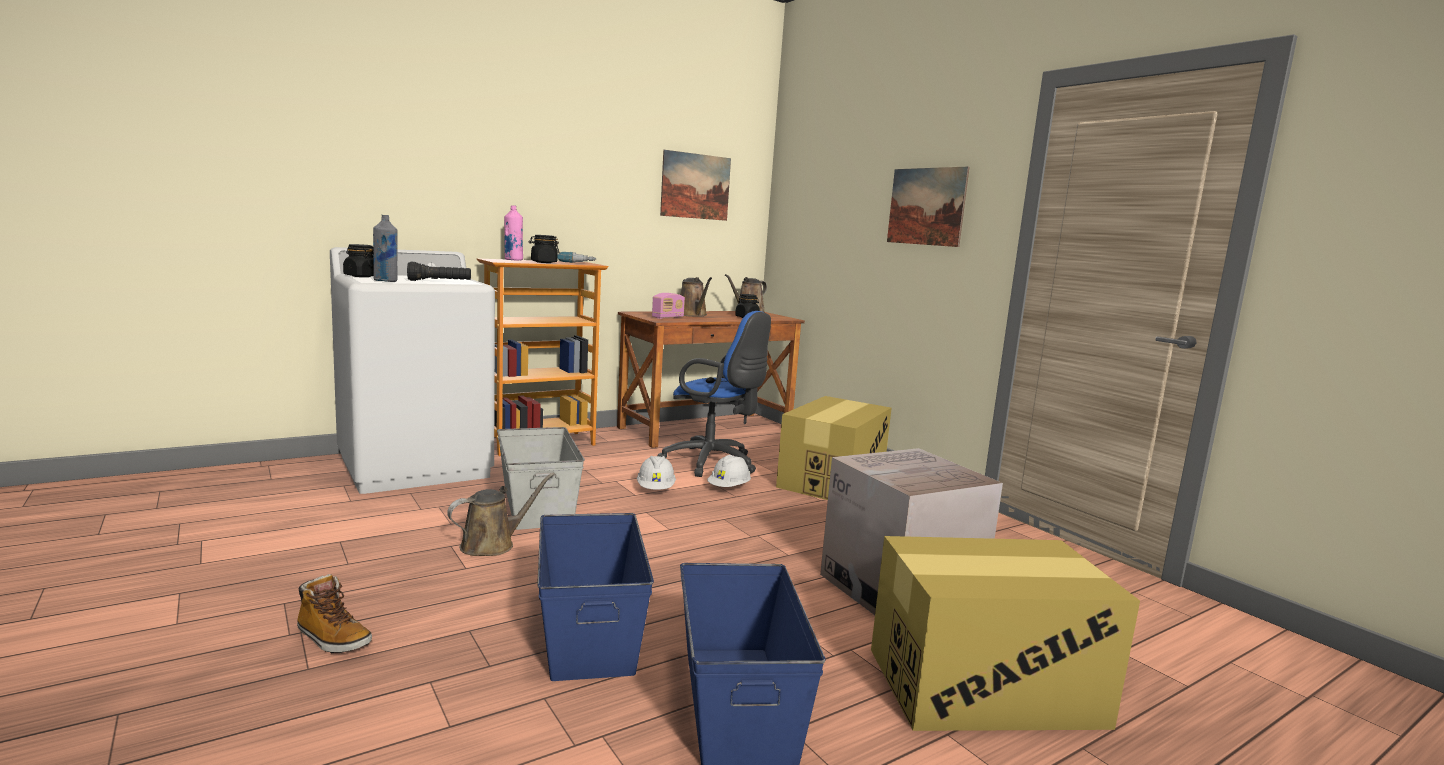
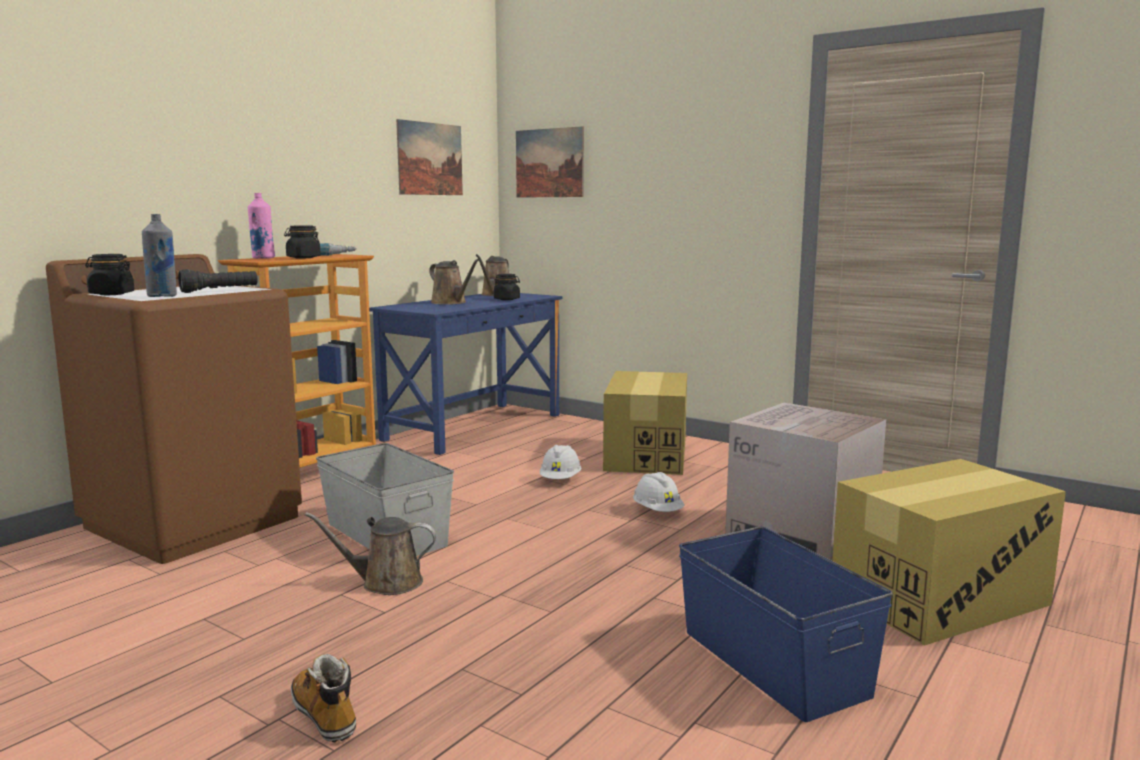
camera: 20 degrees left, 0 degrees up
boot [297,574,372,654] -> boot turned 135 degrees counterclockwise [291,653,356,743]
white washing machine [330,247,495,494] -> brown washing machine [46,254,302,564]
brown watering can [447,472,555,556] -> brown watering can turned 120 degrees counterclockwise [305,512,436,595]
blue storage box [537,513,654,681] -> none
brown desk [617,311,805,448] -> blue desk [369,293,562,455]
white hard hat [637,456,676,490] -> white hard hat moved to [633,472,685,512]
radio [652,293,685,319] -> none
blue office chair [657,311,771,477] -> none
picture [887,167,970,247] -> picture moved to [516,126,584,198]

